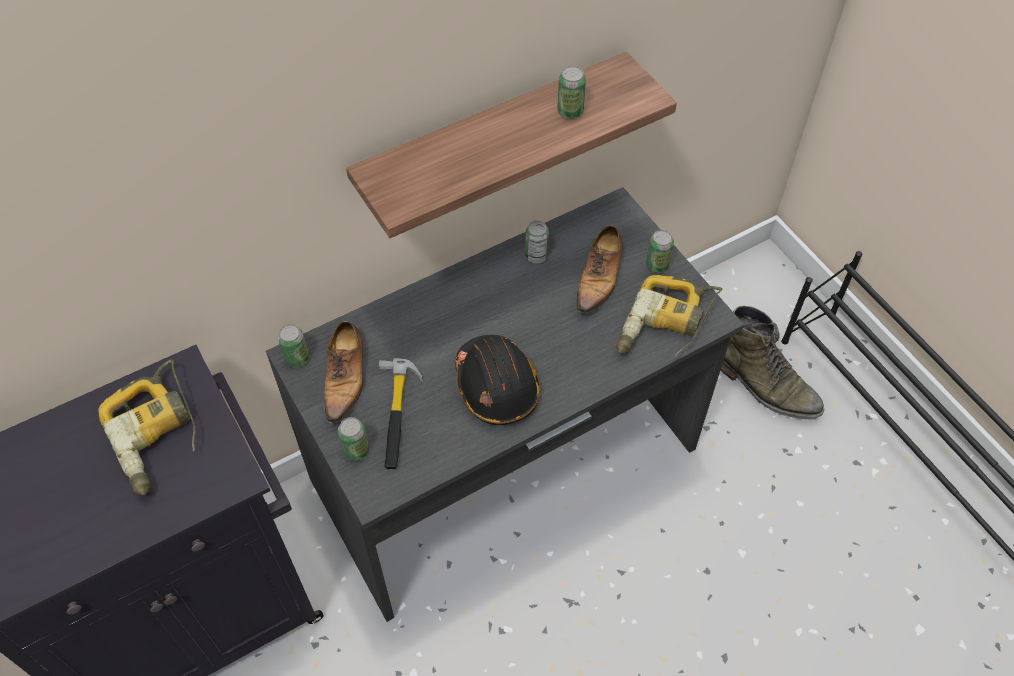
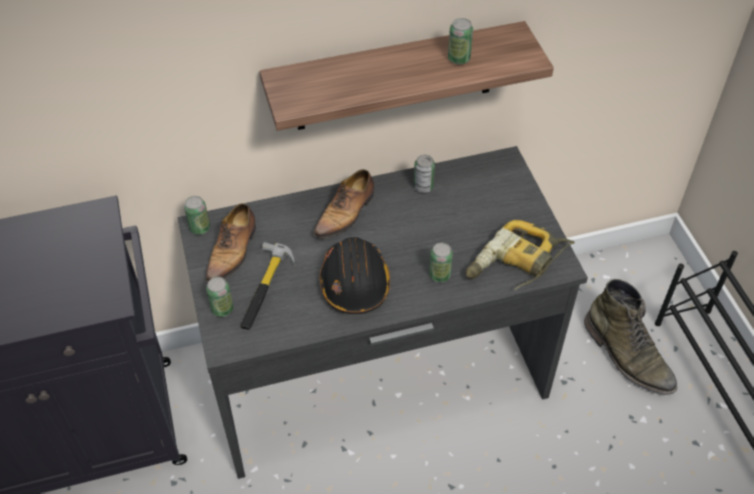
camera: 15 degrees right, 5 degrees down
power drill [98,359,196,495] -> none
shoe [577,225,623,314] -> shoe moved to [313,169,374,239]
can [646,230,674,273] -> can moved to [429,243,453,282]

